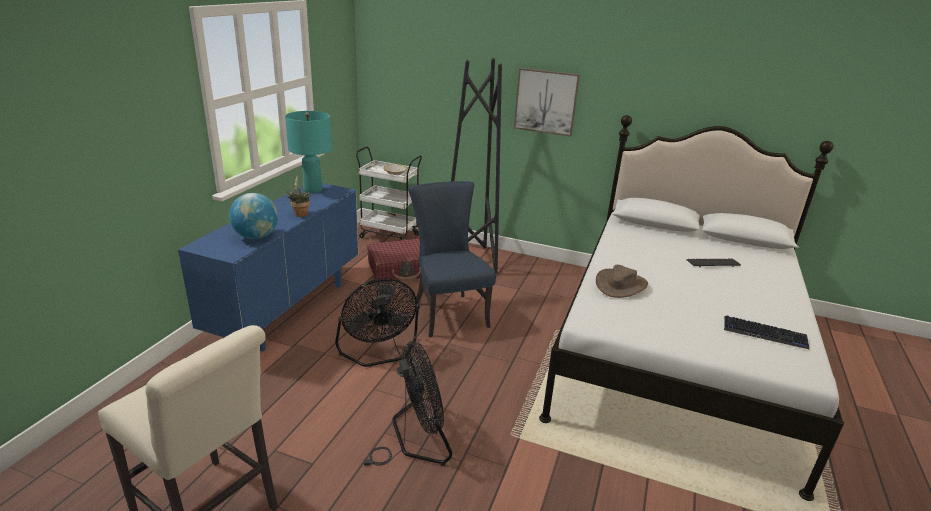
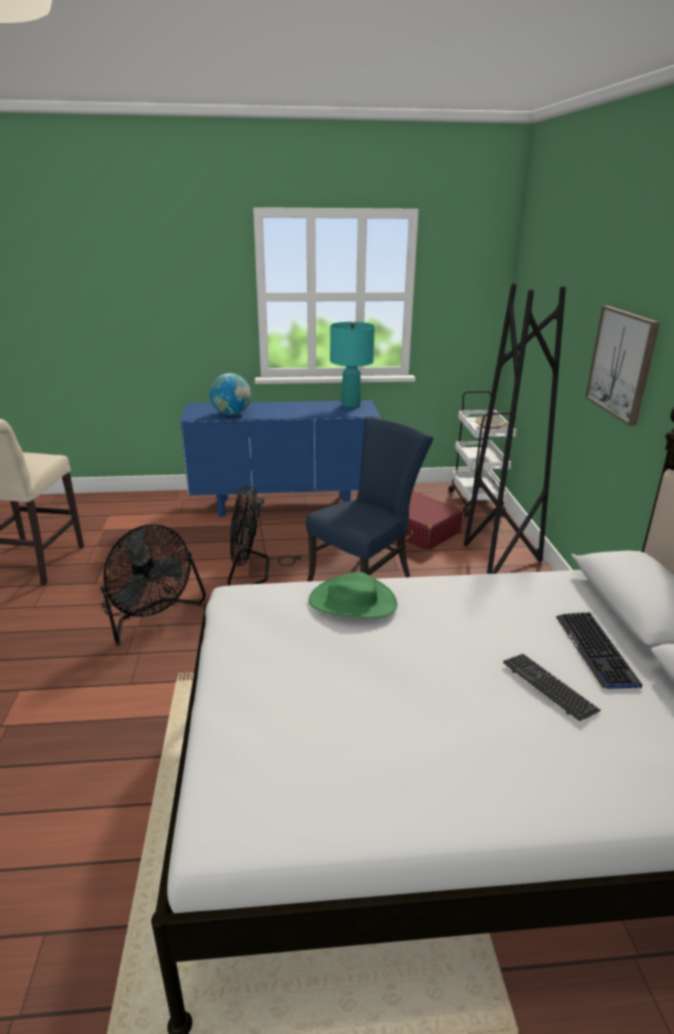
camera: 65 degrees right, 0 degrees up
potted plant [286,175,311,217] -> none
black fan [335,278,420,377] -> black fan turned 135 degrees counterclockwise [228,484,303,586]
brown hat [596,265,648,298] -> green hat [308,572,397,618]
keyboard [724,316,809,349] -> keyboard moved to [556,612,642,689]

